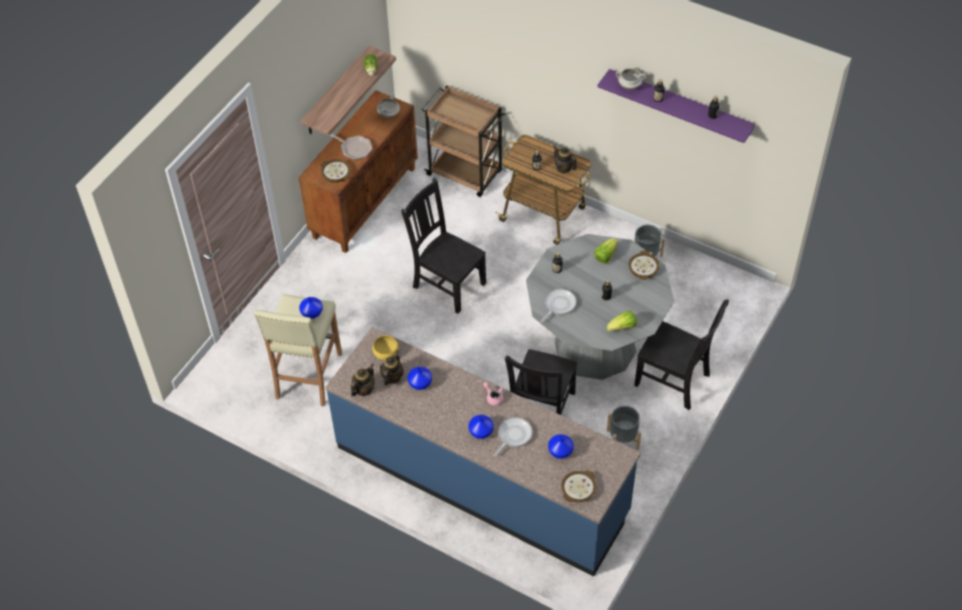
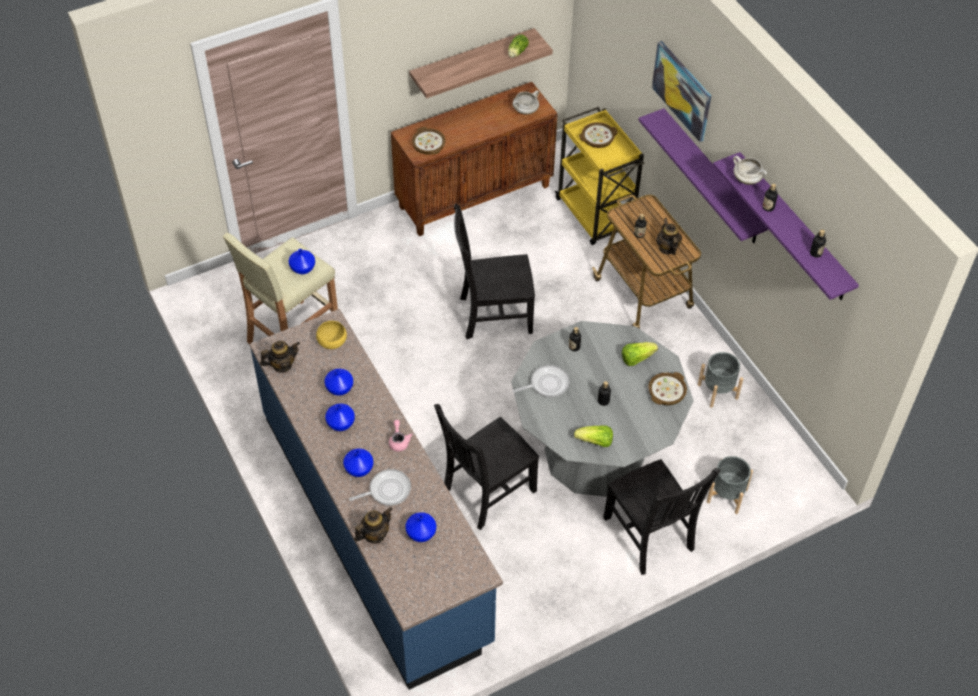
camera: 30 degrees right, 0 degrees up
frying pan [330,134,372,160] -> none
teapot [380,350,404,386] -> teapot moved to [354,507,393,543]
black chair [401,178,486,314] -> black chair turned 75 degrees counterclockwise [454,204,535,339]
brown cart [421,86,506,197] -> yellow cart [555,107,645,245]
bowl [561,470,596,502] -> bowl moved to [579,122,618,148]
grey planter [607,406,641,450] -> grey planter moved to [707,456,753,514]
none -> blue vase [325,404,355,431]
none -> purple shelf [638,108,768,243]
none -> picture [652,41,711,142]

